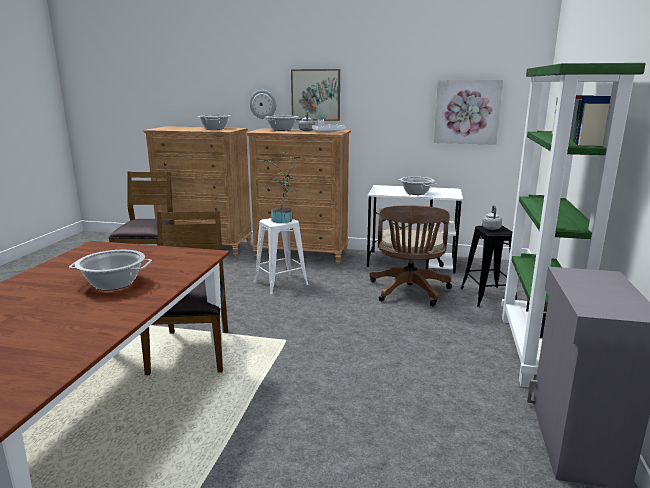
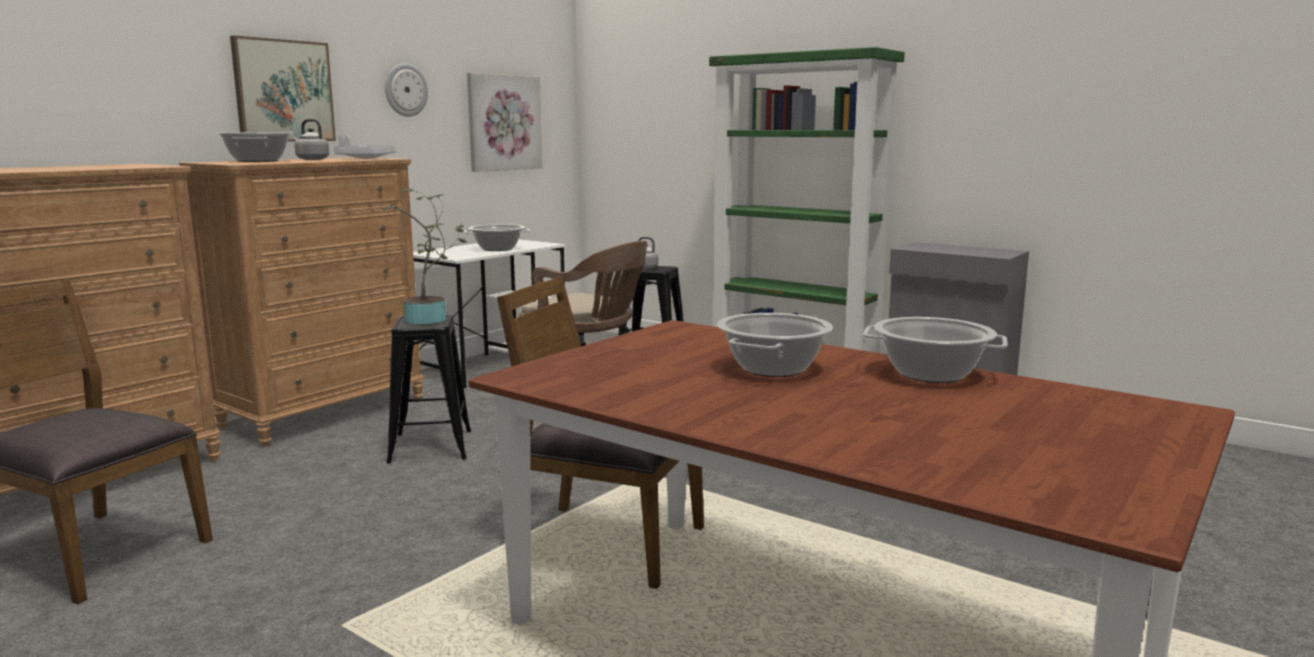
camera: 65 degrees left, 5 degrees down
cooking pot [198,115,230,130] -> cooking pot moved to [863,317,1008,383]
wall clock [250,90,276,119] -> wall clock moved to [385,63,428,117]
white stool [254,218,309,294] -> black stool [386,315,471,464]

